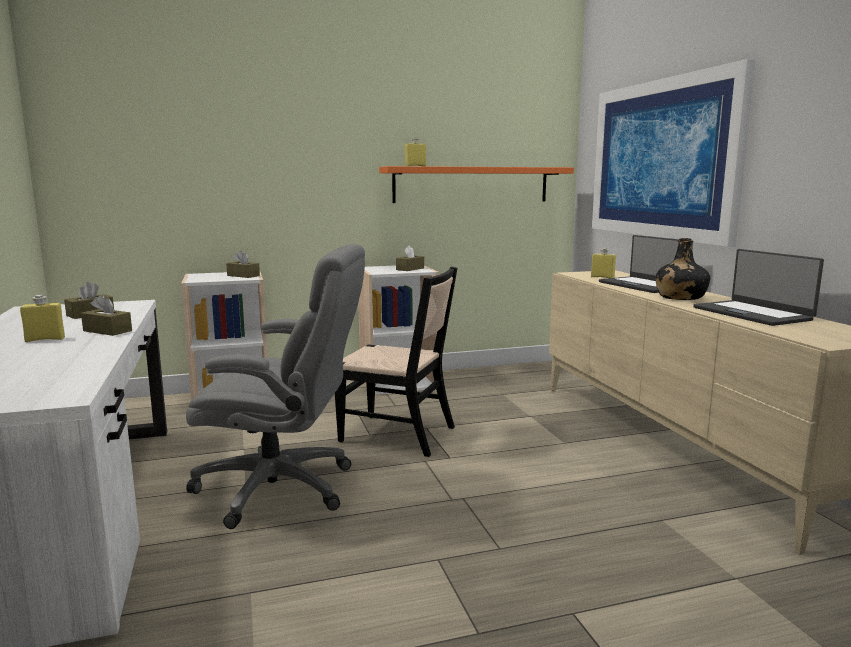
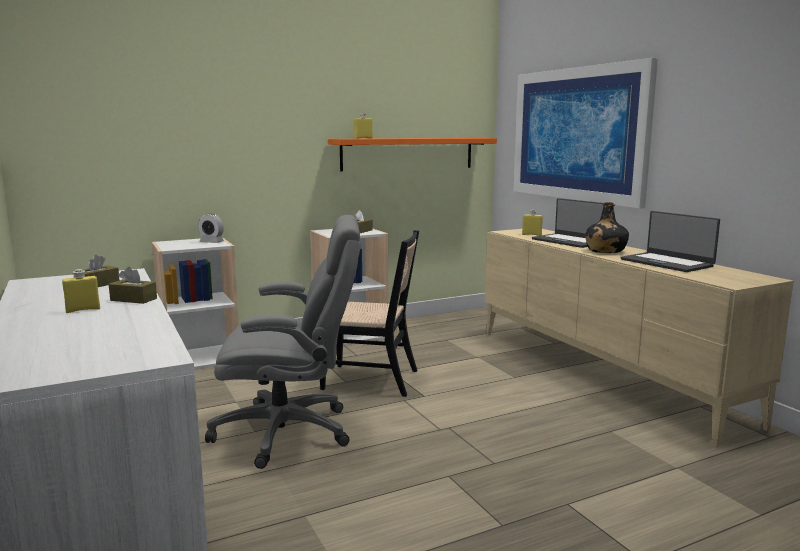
camera: 10 degrees left, 0 degrees up
brown tissue box [226,251,260,278] -> alarm clock [198,214,224,243]

